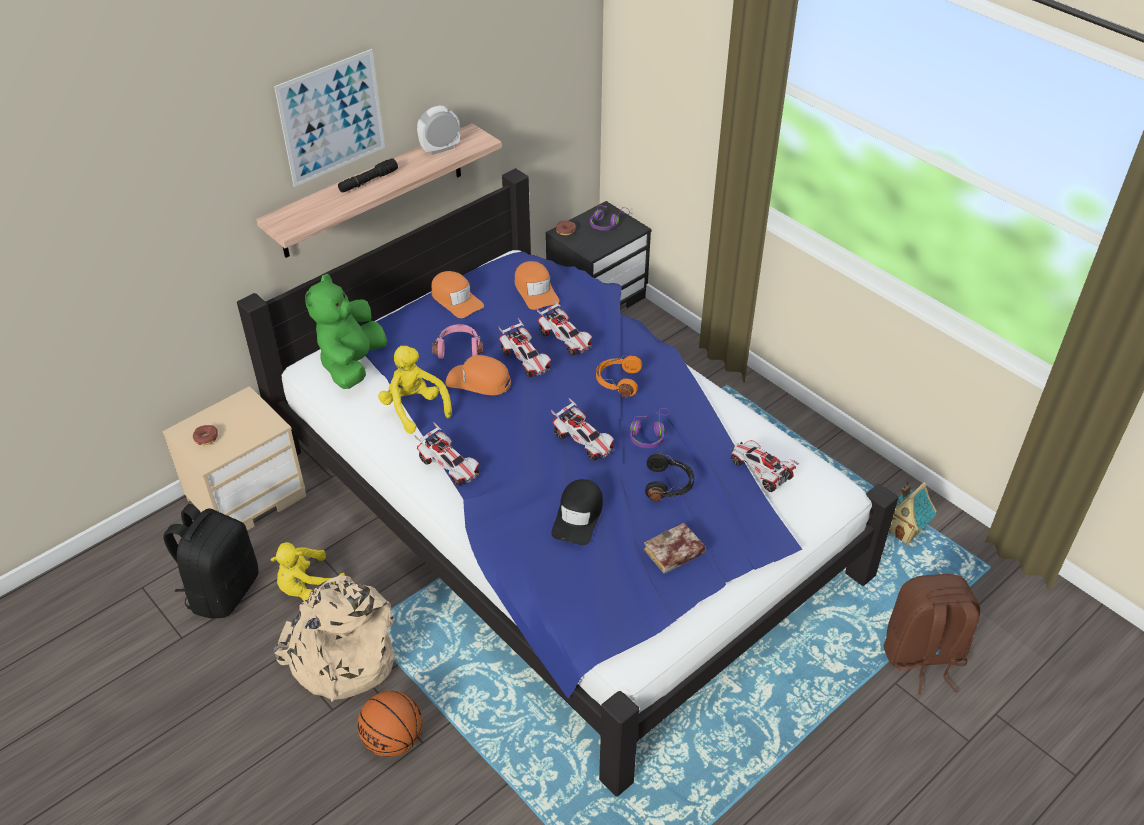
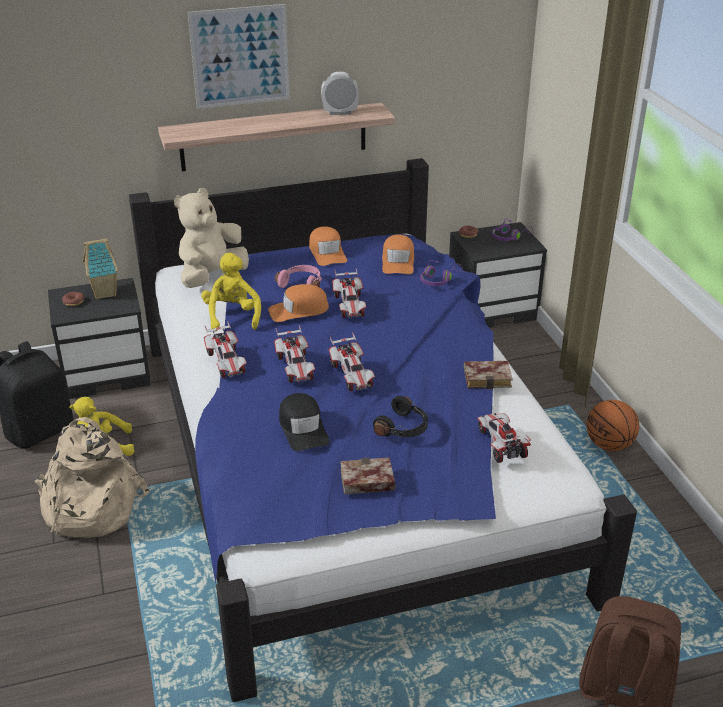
camera: 25 degrees right, 10 degrees down
beige nightstand [162,386,306,531] -> black nightstand [48,278,151,399]
green plush toy [305,274,387,389] -> beige plush toy [174,188,249,288]
black flashlight [338,158,398,193] -> none
basketball [357,691,422,757] -> basketball moved to [586,400,639,451]
orange cap [445,355,511,395] -> orange cap turned 60 degrees counterclockwise [268,284,329,322]
toy car [536,299,592,356] -> toy car moved to [274,325,315,383]
black cap [551,479,603,545] -> black cap turned 60 degrees counterclockwise [279,393,330,451]
orange headphones [596,355,642,397] -> none
purple headphones [630,408,670,448] -> purple headphones moved to [420,260,463,286]
toy house [889,480,937,545] -> toy house moved to [83,238,118,300]
none -> book [464,361,513,389]

